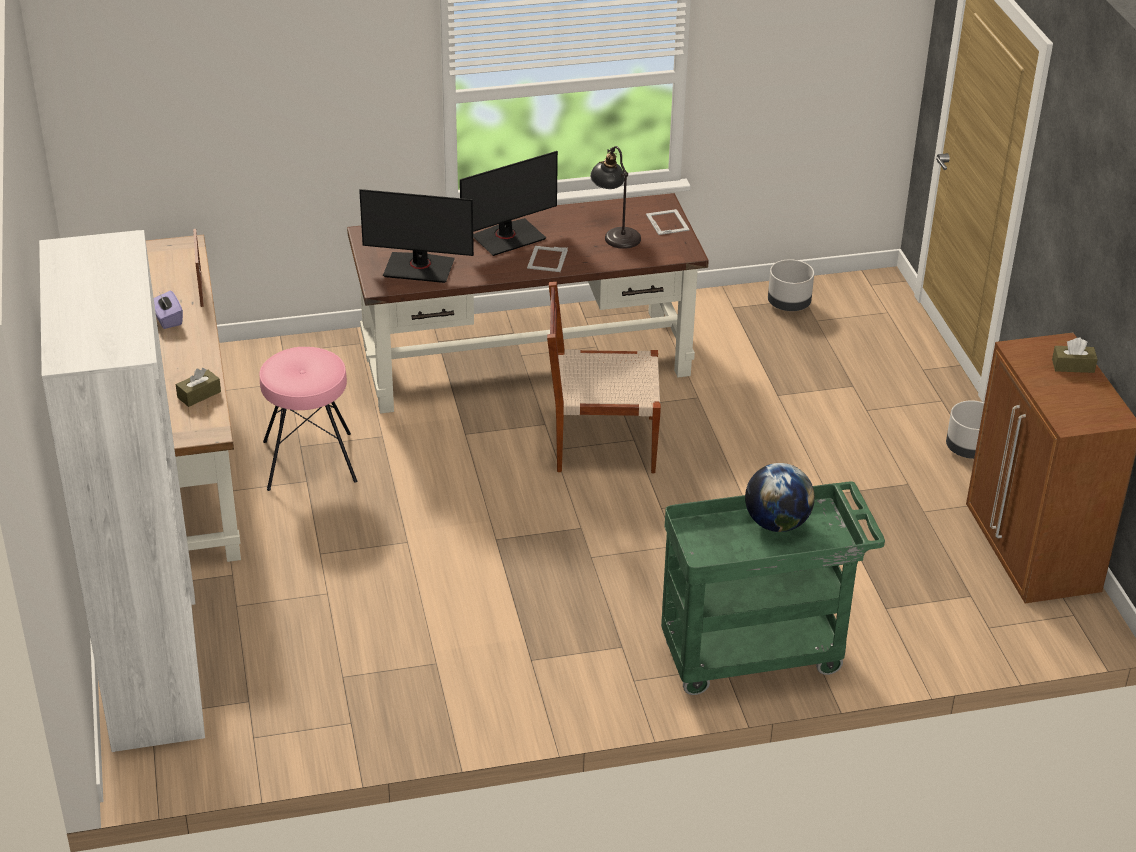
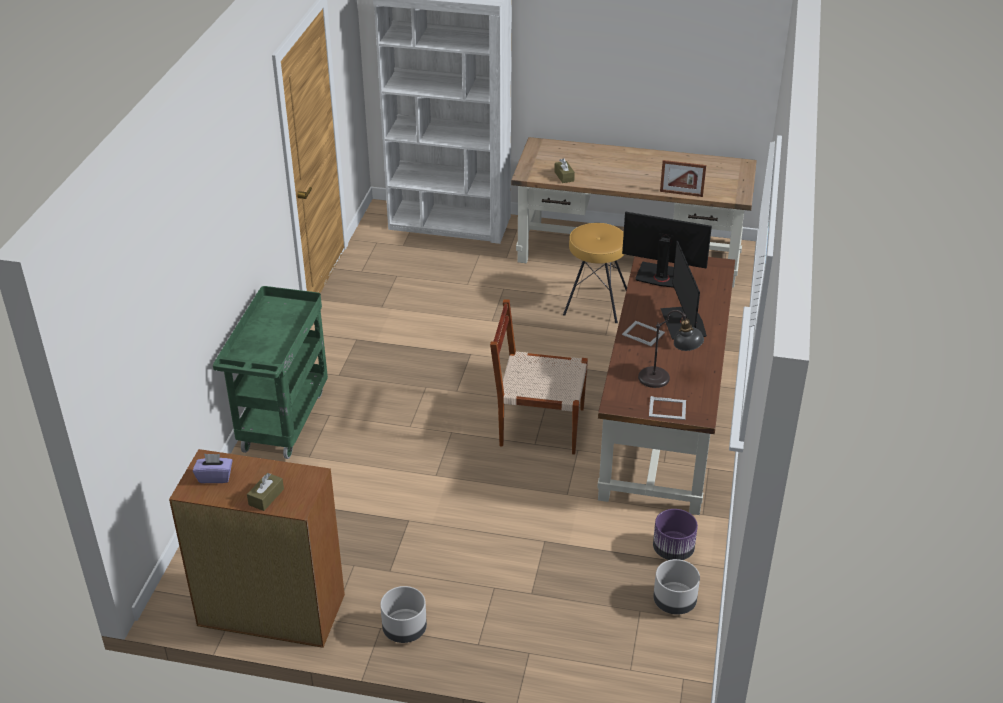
camera: 115 degrees right, 0 degrees up
purple tissue box [154,291,183,329] -> purple tissue box moved to [193,453,233,483]
pink stool [259,347,357,491] -> brown stool [563,223,627,323]
monitor [359,189,474,283] -> monitor turned 75 degrees clockwise [622,212,712,288]
chair [547,282,661,473] -> chair turned 105 degrees counterclockwise [490,300,588,455]
globe [745,463,815,532] -> none
none -> purple planter [653,509,698,560]

